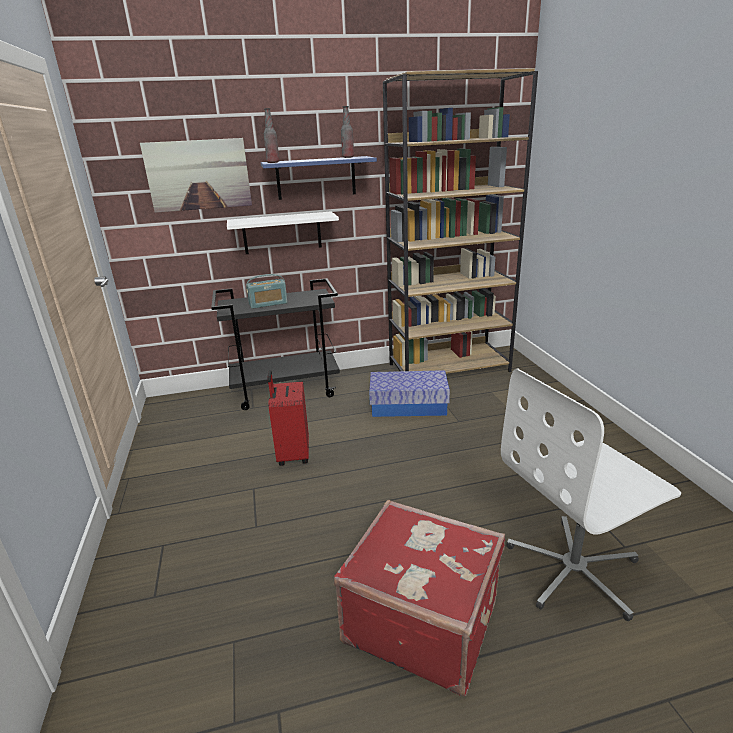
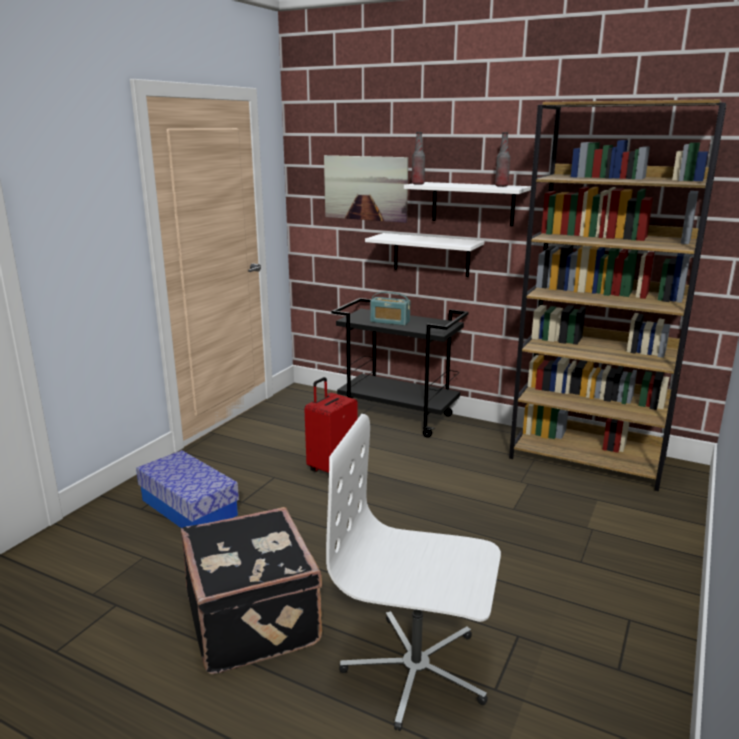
camera: 40 degrees right, 5 degrees down
blue shelf [261,156,377,200] -> white shelf [404,182,531,226]
red suitcase [334,500,505,696] -> black suitcase [181,507,322,674]
storage box [369,370,450,417] -> storage box moved to [136,450,239,528]

